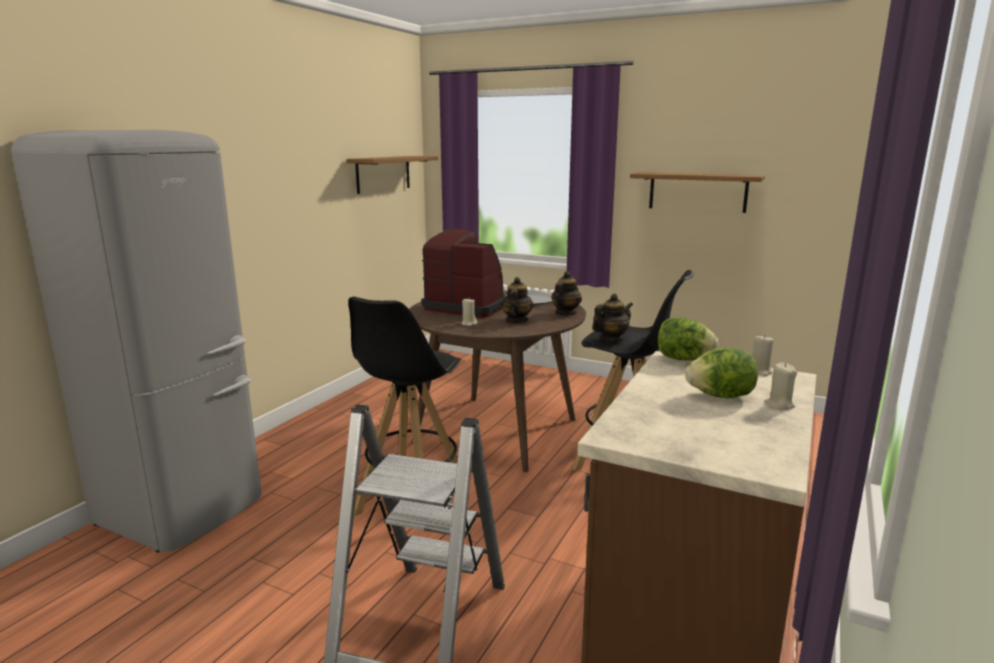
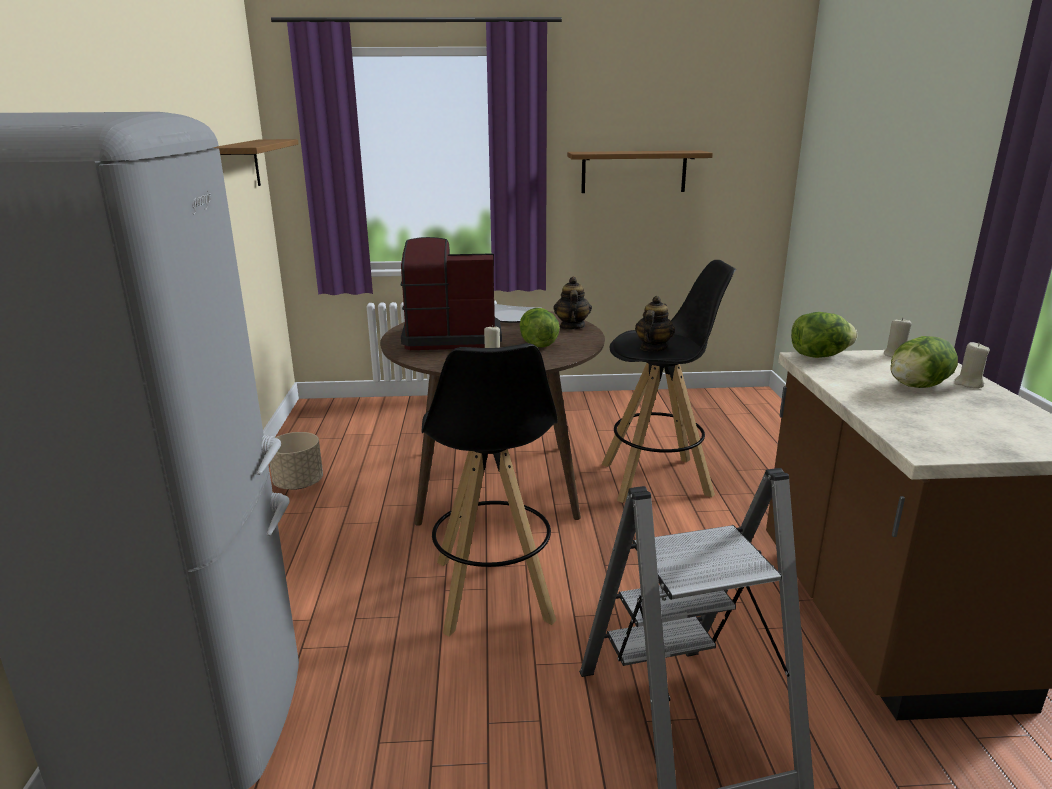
camera: 30 degrees left, 5 degrees up
teapot [501,277,534,323] -> lettuce [519,308,560,348]
none -> beige planter [270,432,323,490]

